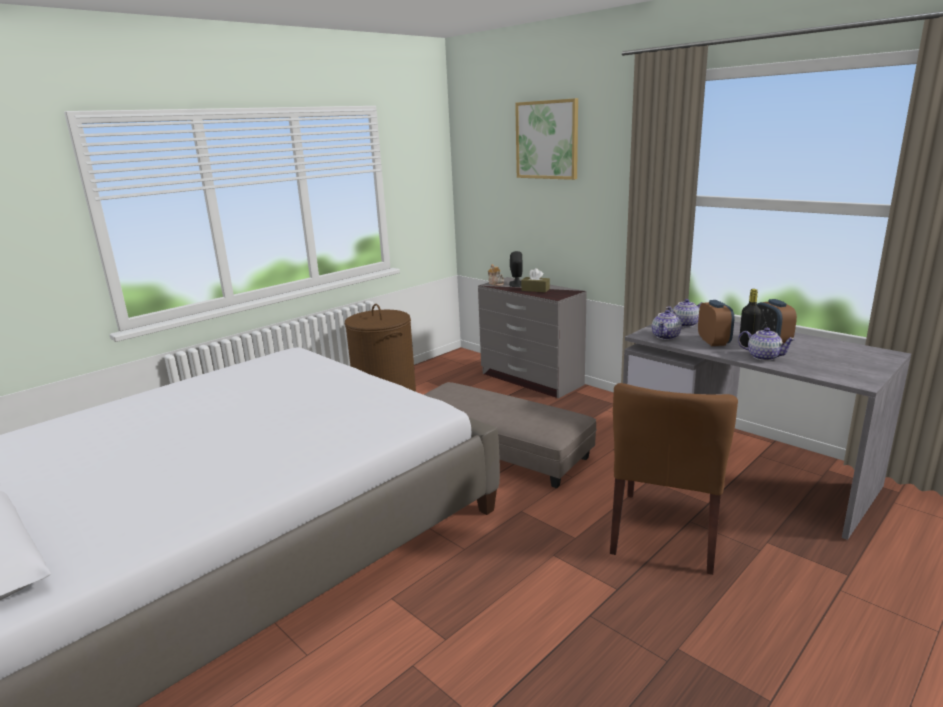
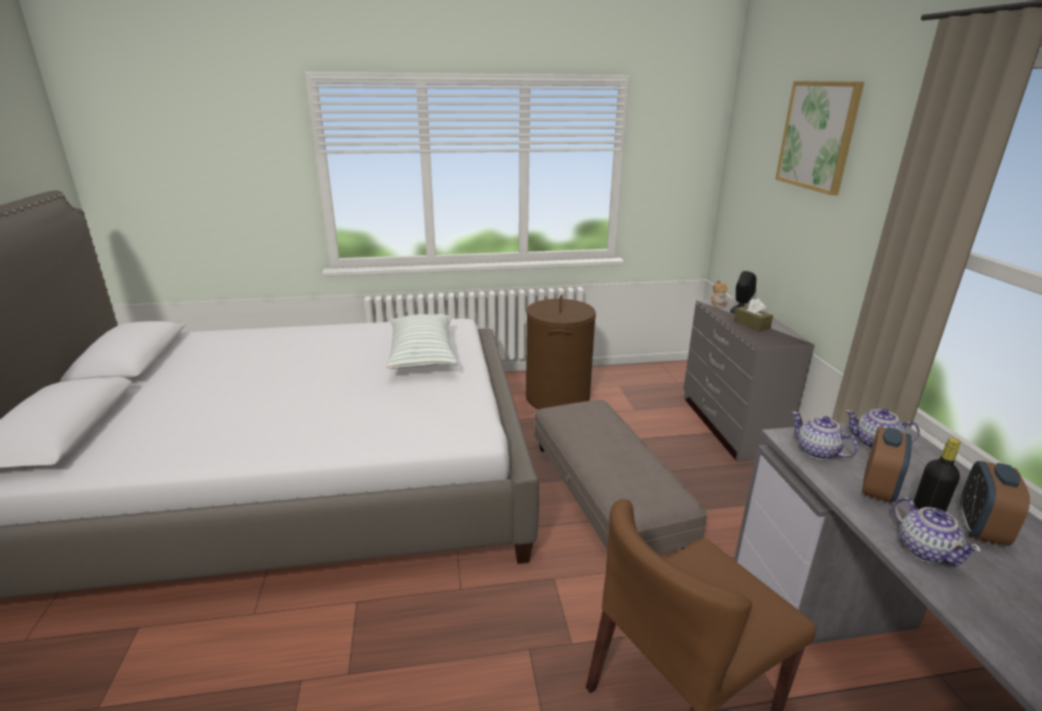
camera: 35 degrees right, 5 degrees up
teapot [652,310,682,340] -> teapot turned 75 degrees clockwise [791,411,858,460]
none -> pillow [386,314,458,369]

